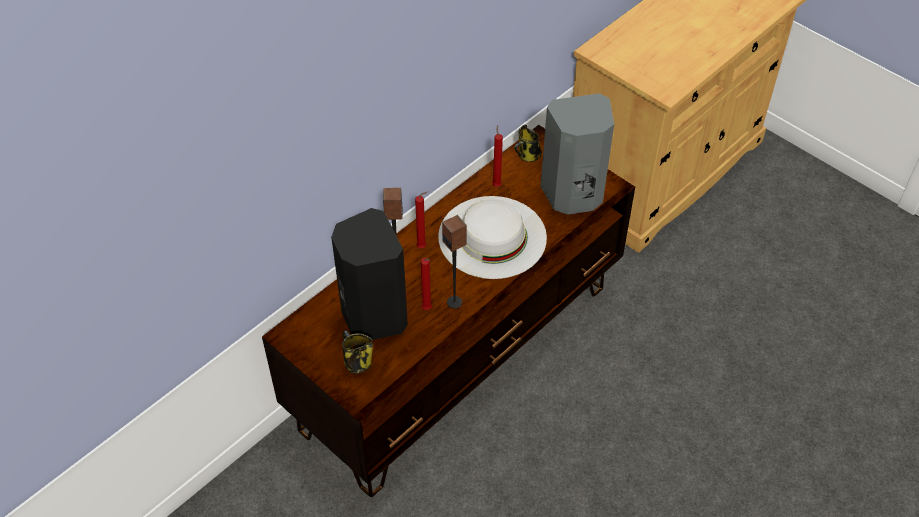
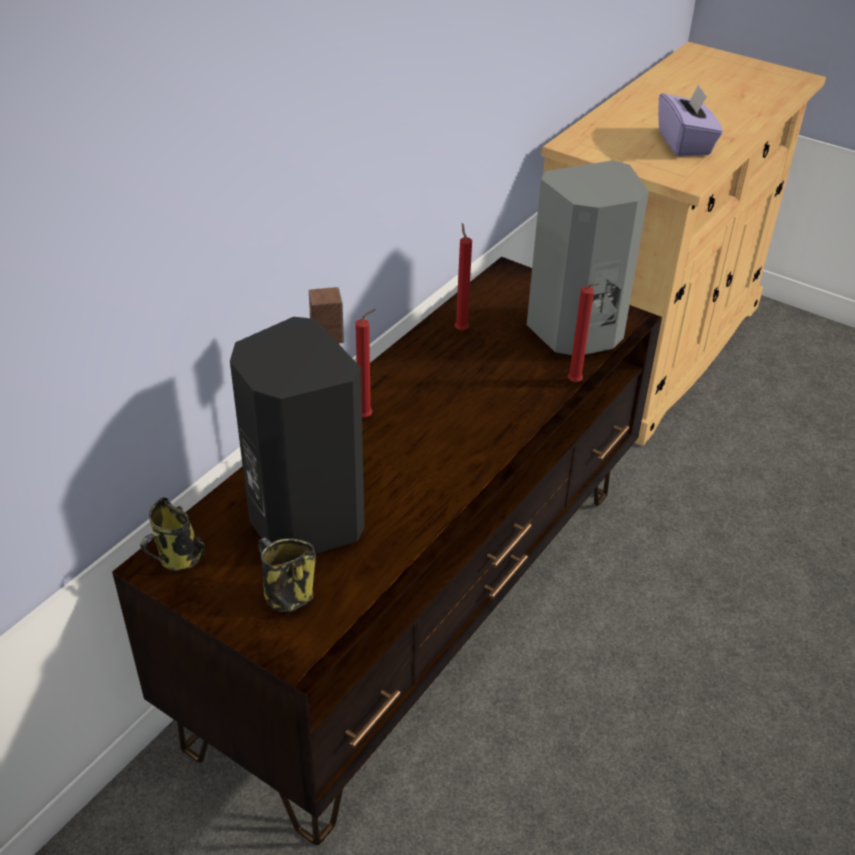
camera: 10 degrees left, 10 degrees down
red candle [421,258,432,310] -> red candle moved to [568,283,600,382]
white hat [438,196,547,279] -> none
speaker [442,215,467,308] -> none
mug [514,125,542,162] -> mug moved to [140,497,205,572]
none -> purple tissue box [658,84,723,157]

